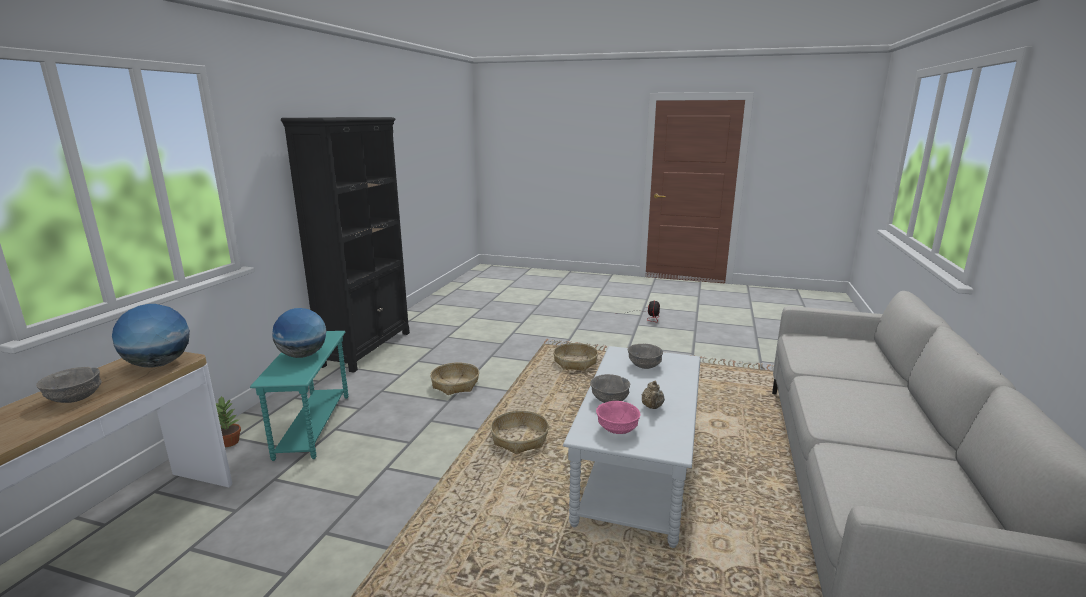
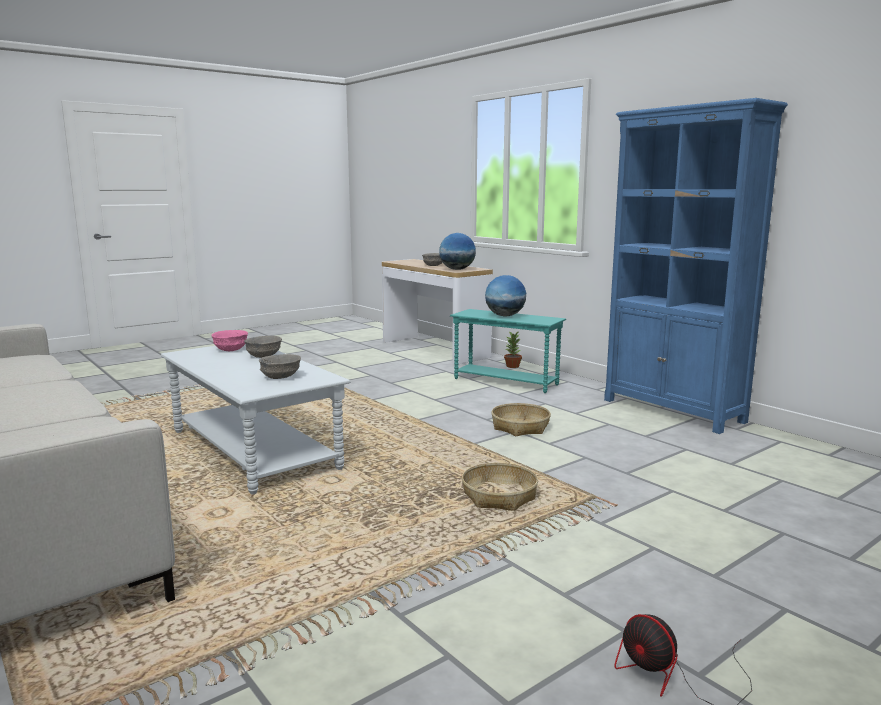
camera: 125 degrees right, 5 degrees down
black bookcase [281,117,410,372] -> blue bookcase [604,98,788,434]
basket [490,411,549,454] -> none
beige teapot [642,381,665,409] -> none

